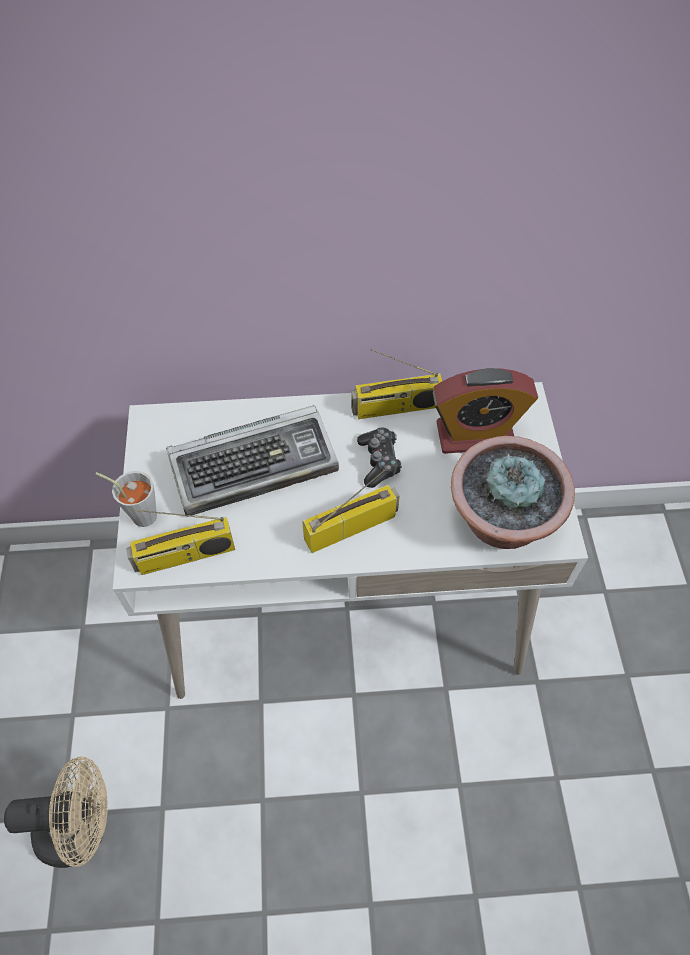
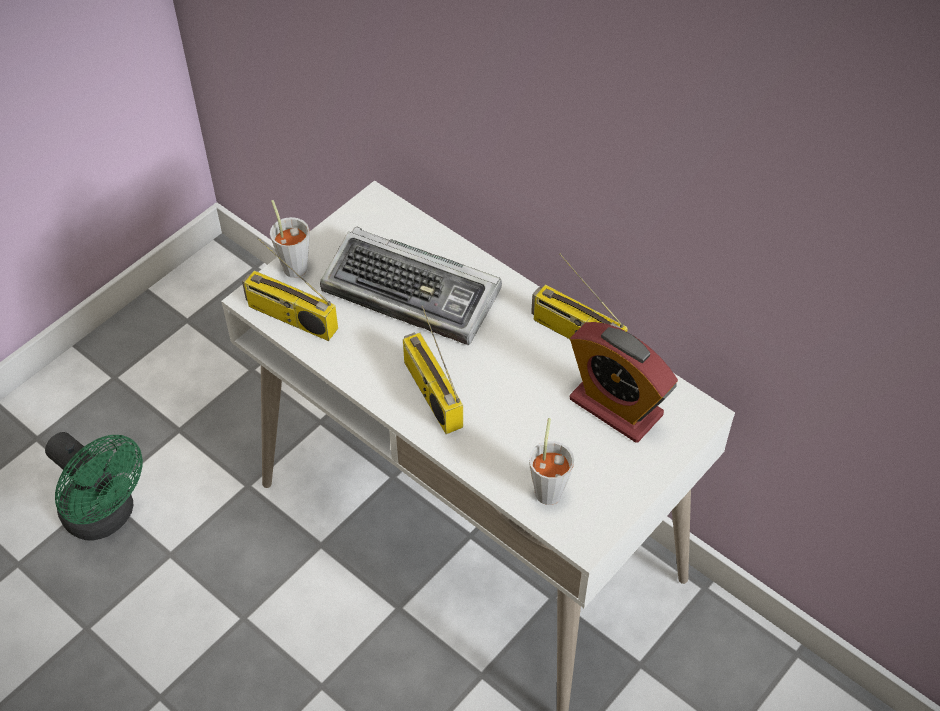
camera: 45 degrees right, 5 degrees down
beige fan [4,757,108,868] -> green fan [45,432,143,540]
radio [302,470,400,553] -> radio turned 135 degrees counterclockwise [403,306,463,434]
game controller [357,427,402,488] -> none
potted plant [451,436,575,549] -> grey cup [529,418,574,505]

